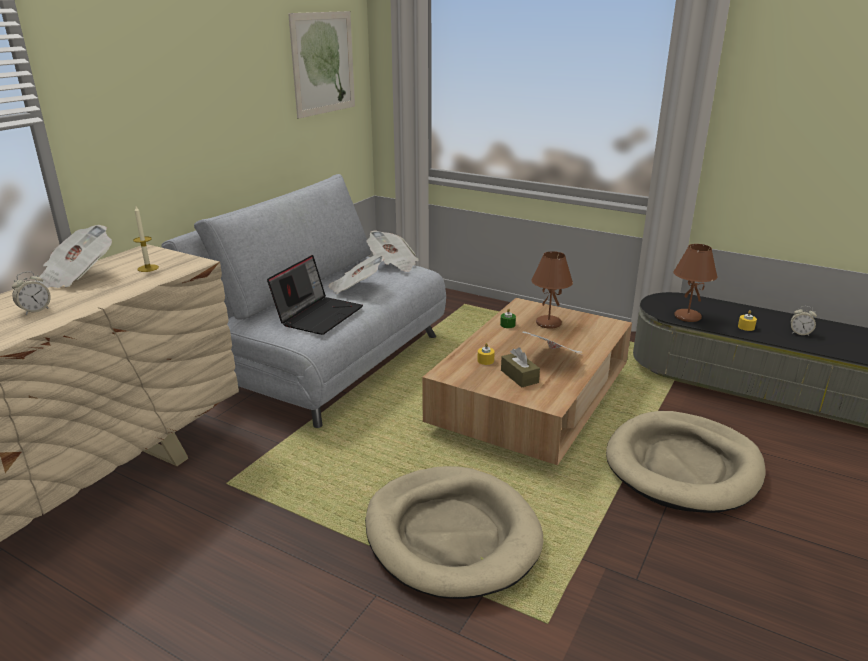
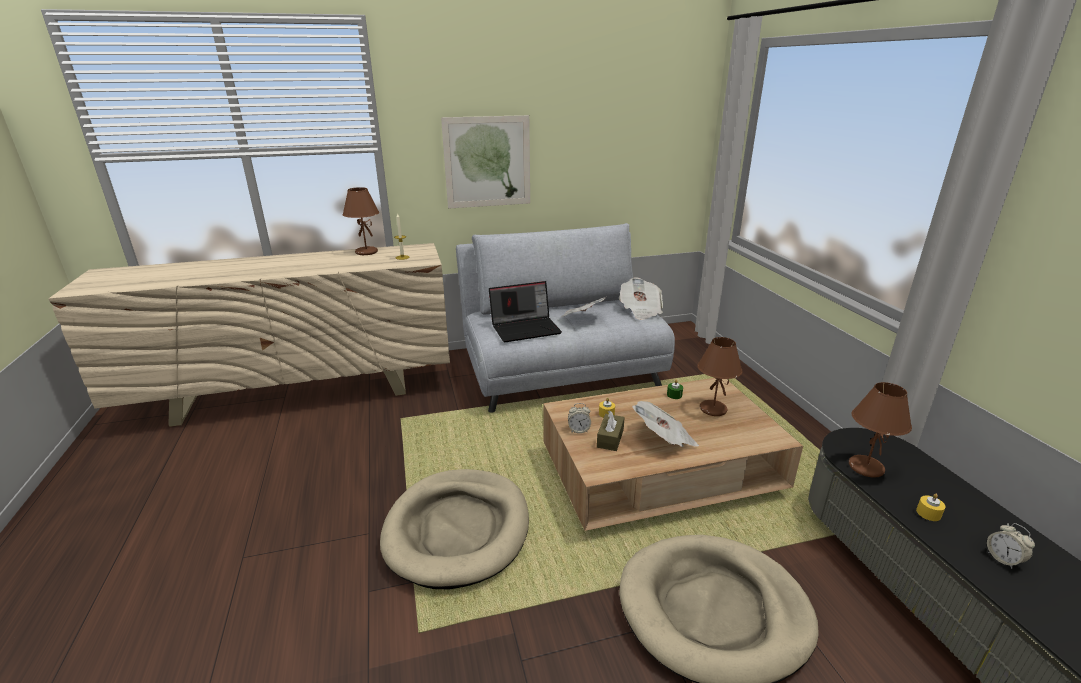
camera: 45 degrees right, 0 degrees up
alarm clock [12,272,51,315] -> alarm clock moved to [568,403,591,433]
newspaper [34,225,112,288] -> brown table lamp [343,187,379,255]
picture [288,11,355,119] -> picture moved to [441,115,530,209]

